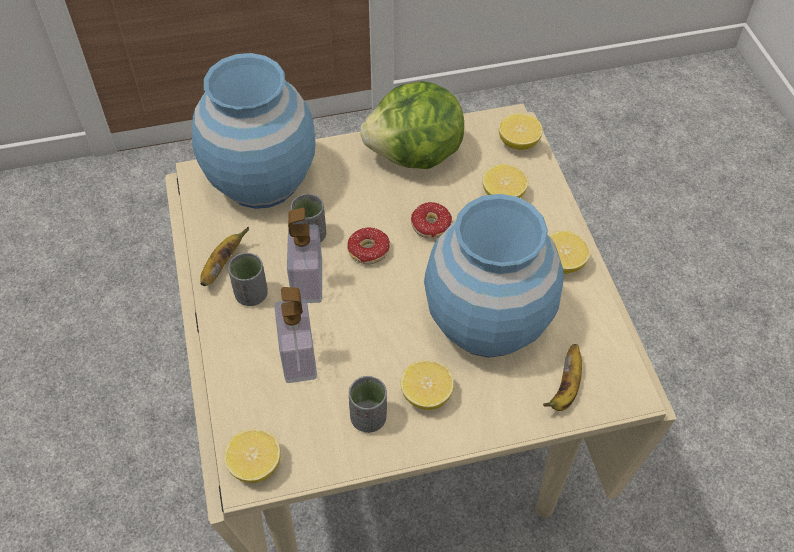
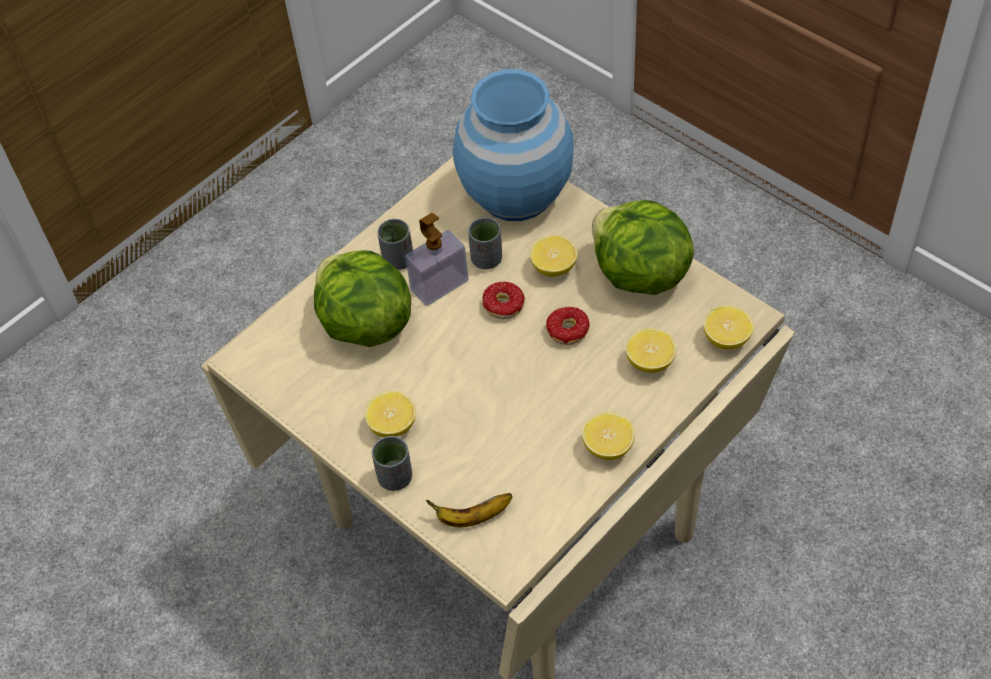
camera: 60 degrees right, 0 degrees up
banana [200,227,249,286] -> none
lemon [224,429,281,483] -> lemon moved to [530,235,577,277]
soap dispenser [275,287,317,383] -> lettuce [314,250,411,347]
grey cup [349,376,387,433] -> grey cup moved to [372,436,412,491]
blue vase [424,194,564,358] -> none

